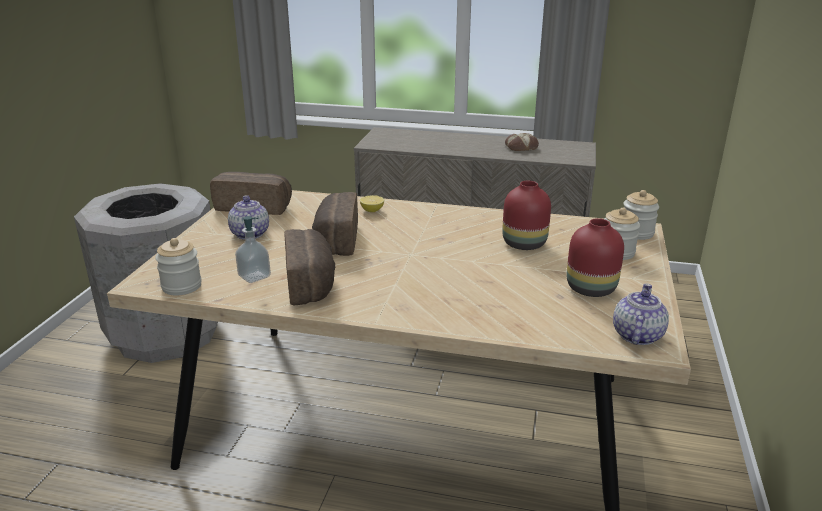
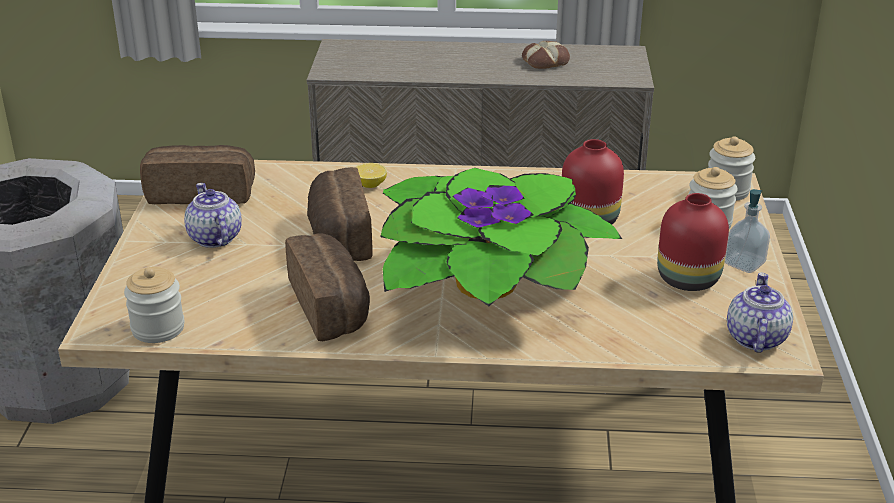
camera: 10 degrees left, 5 degrees up
soap dispenser [235,216,271,283] -> soap dispenser moved to [725,189,770,273]
none -> potted plant [380,168,622,306]

